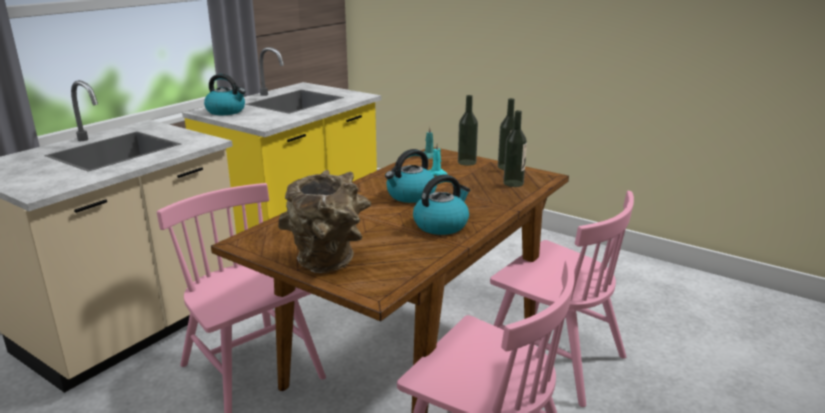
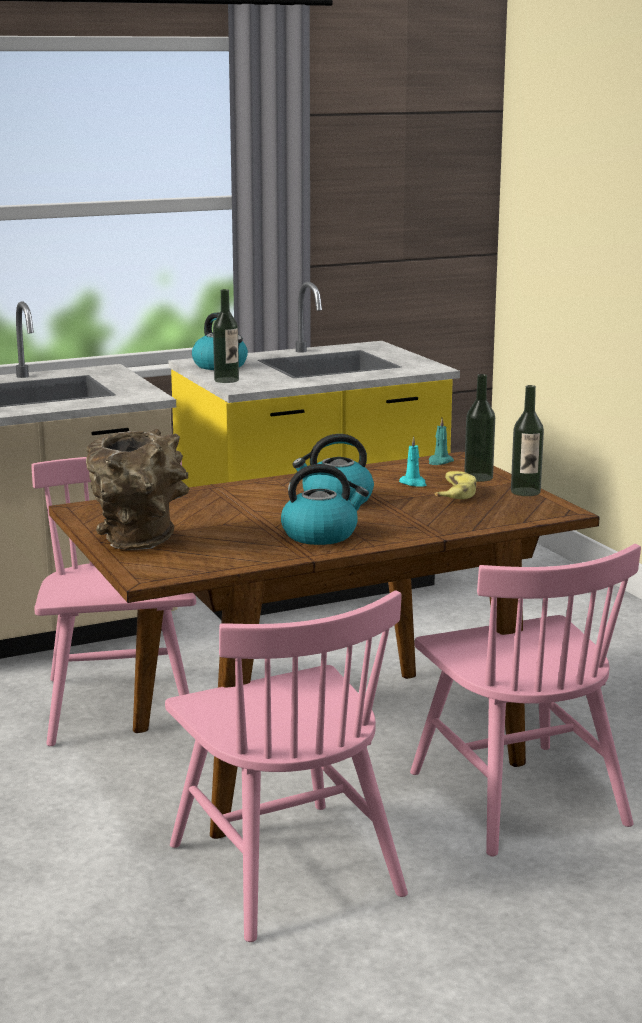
camera: 30 degrees right, 5 degrees down
bottle [503,110,527,187] -> bottle moved to [213,289,239,383]
none -> banana [435,471,476,499]

